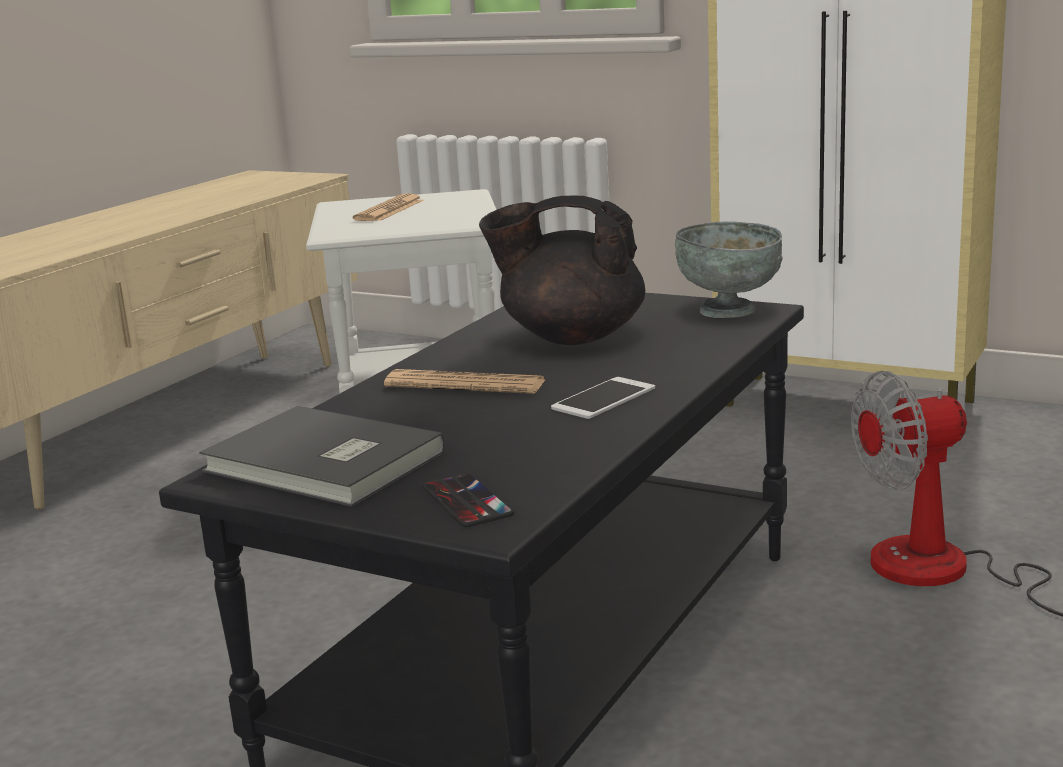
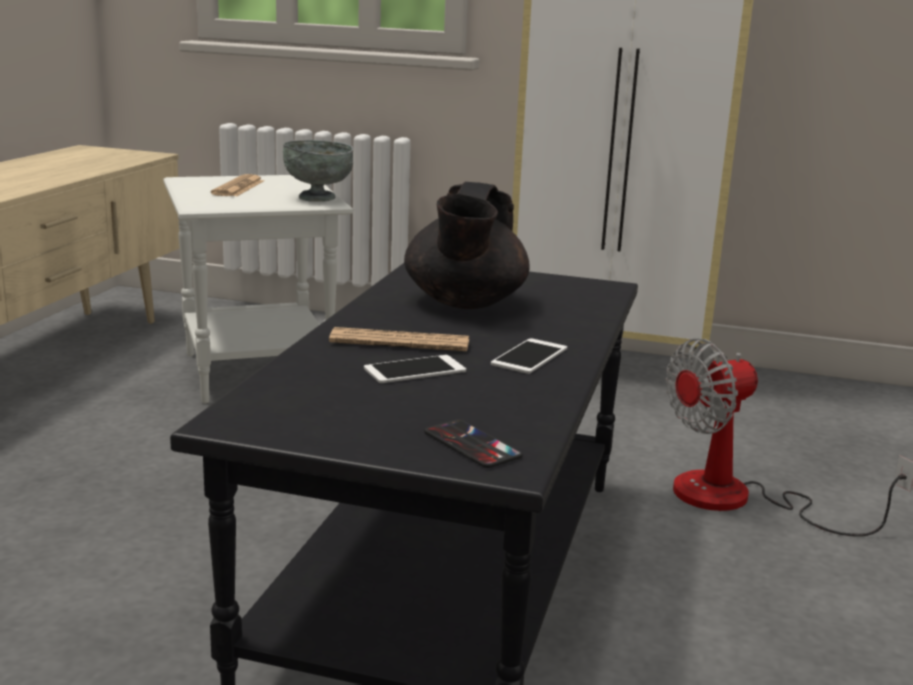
camera: 15 degrees left, 0 degrees up
grey book [199,406,445,507] -> none
black teapot [479,196,645,345] -> black teapot turned 75 degrees counterclockwise [404,182,530,309]
grey bowl [675,222,783,318] -> grey bowl moved to [283,140,353,202]
none -> phone [364,355,466,383]

